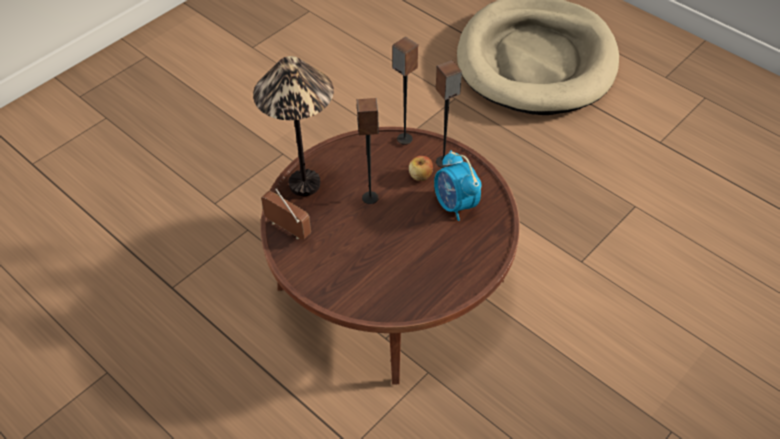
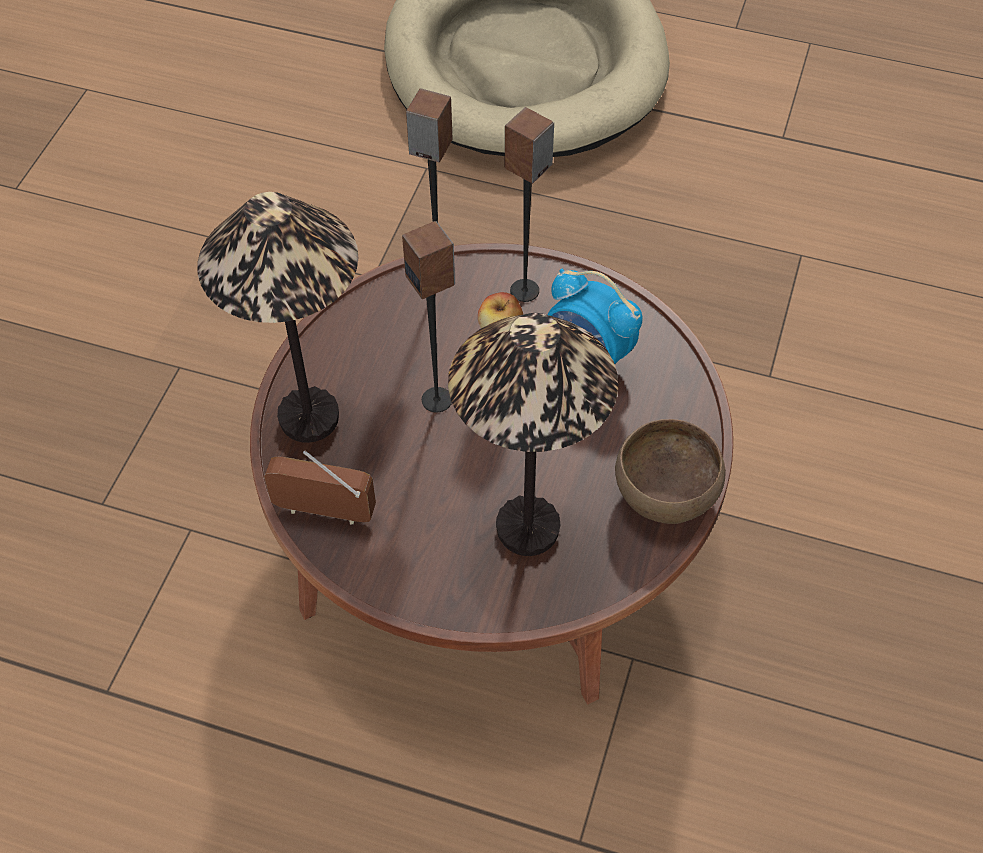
camera: 25 degrees left, 5 degrees up
none -> table lamp [448,313,618,556]
none -> brown bowl [615,419,726,524]

